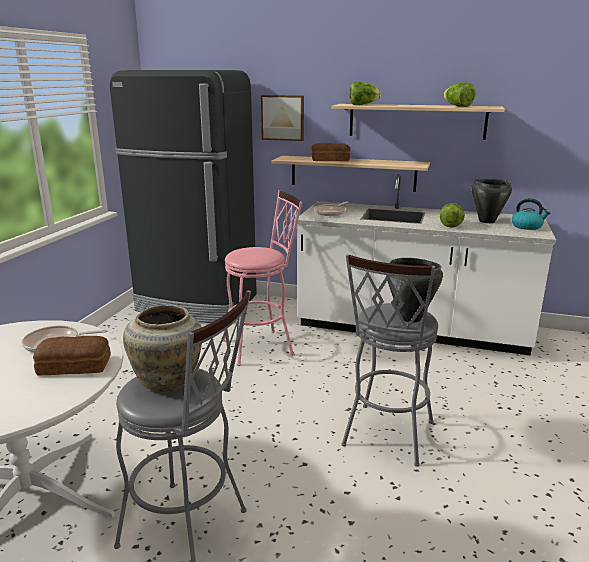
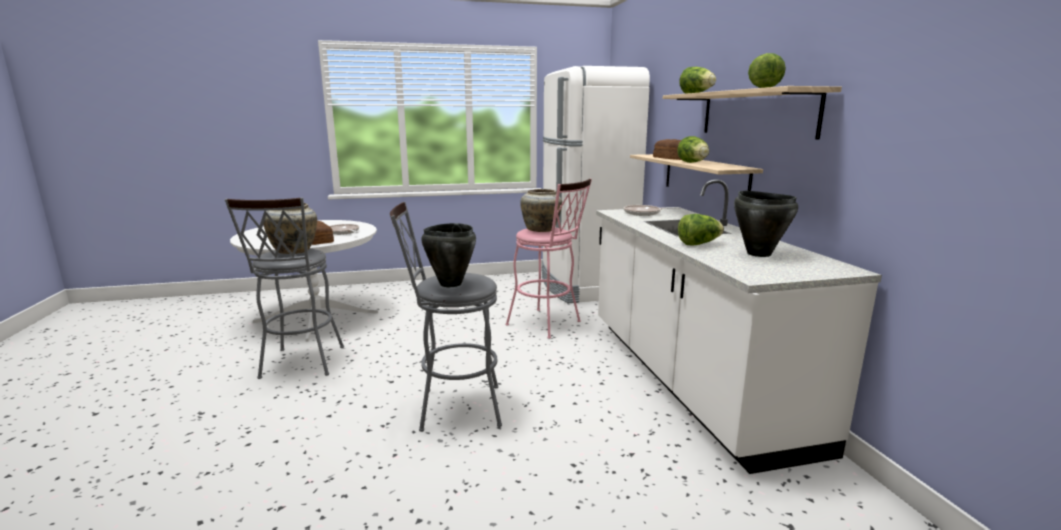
camera: 60 degrees right, 5 degrees down
black fridge [110,70,257,323] -> white fridge [542,66,650,303]
picture [261,95,304,141] -> none
kettle [512,198,550,230] -> none
none -> beige vase [520,189,562,232]
none -> lettuce [677,136,709,163]

